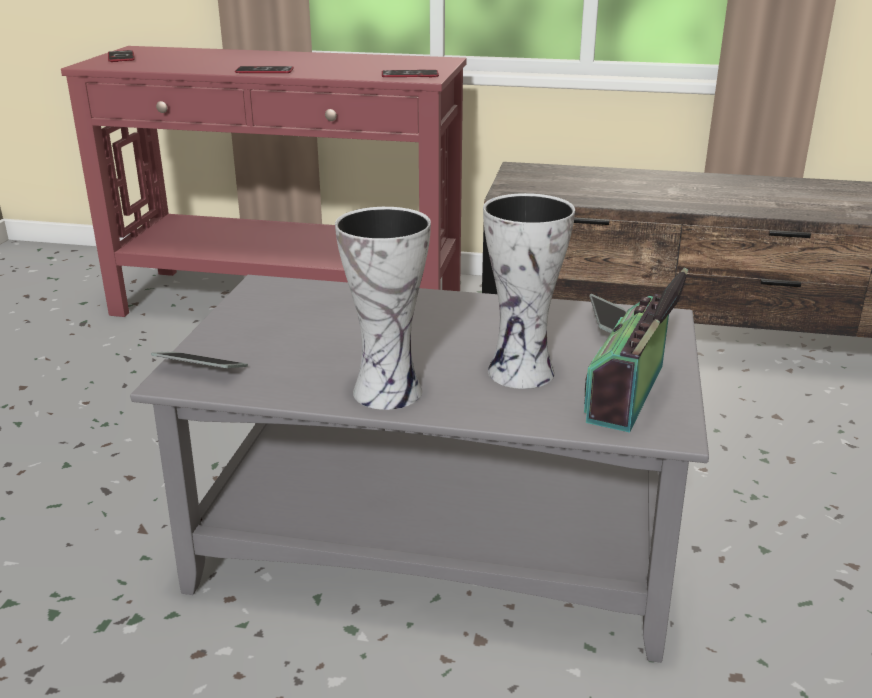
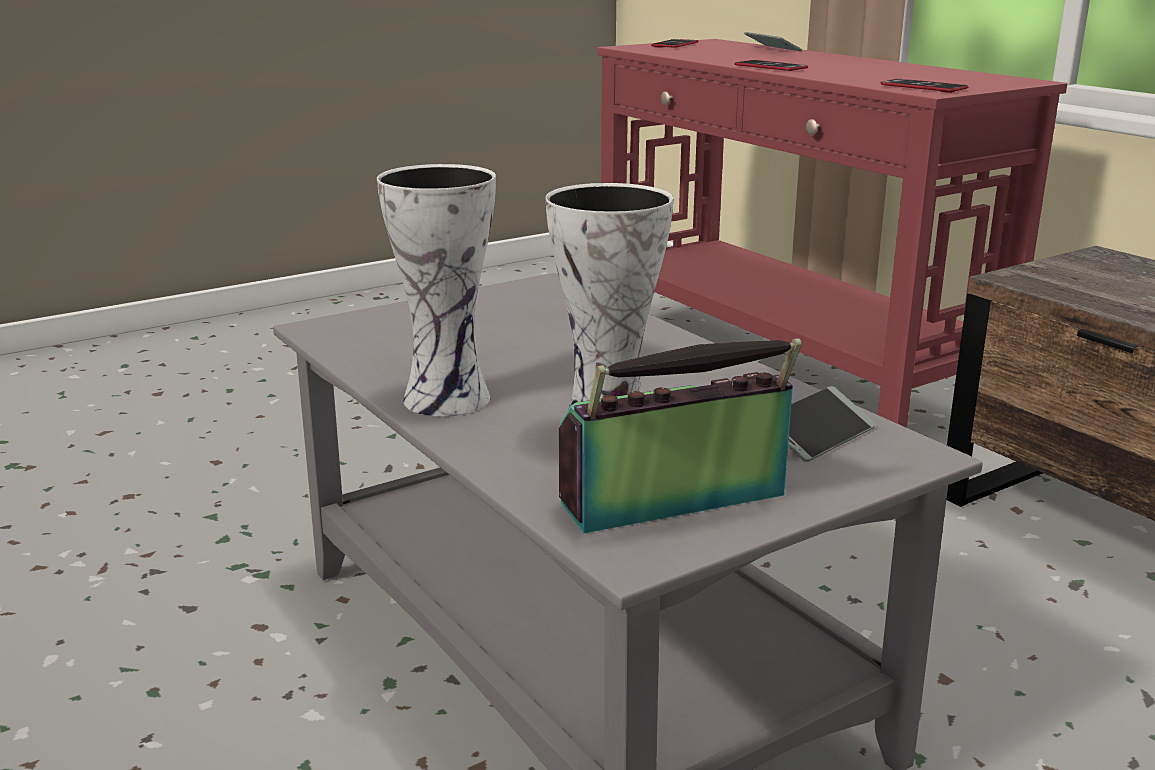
camera: 45 degrees right, 5 degrees down
phone [151,351,248,368] -> phone moved to [744,32,802,51]

